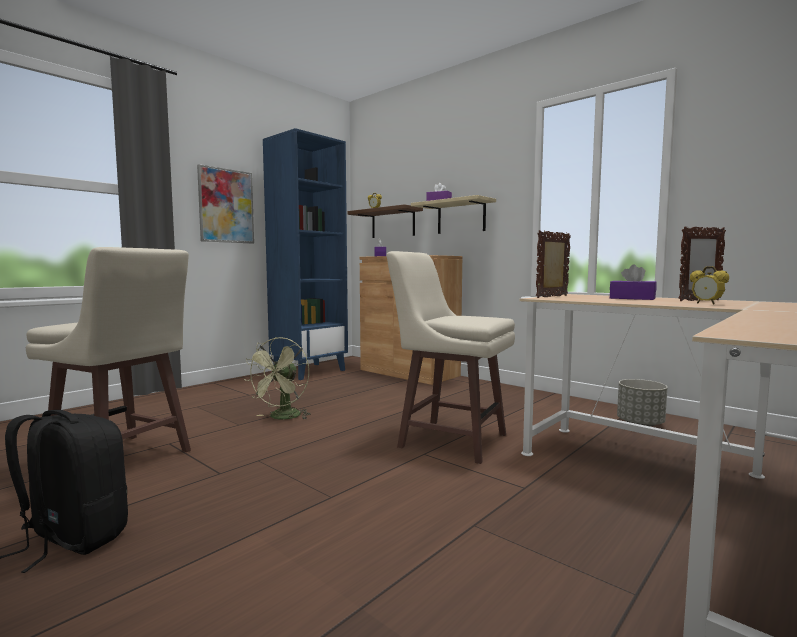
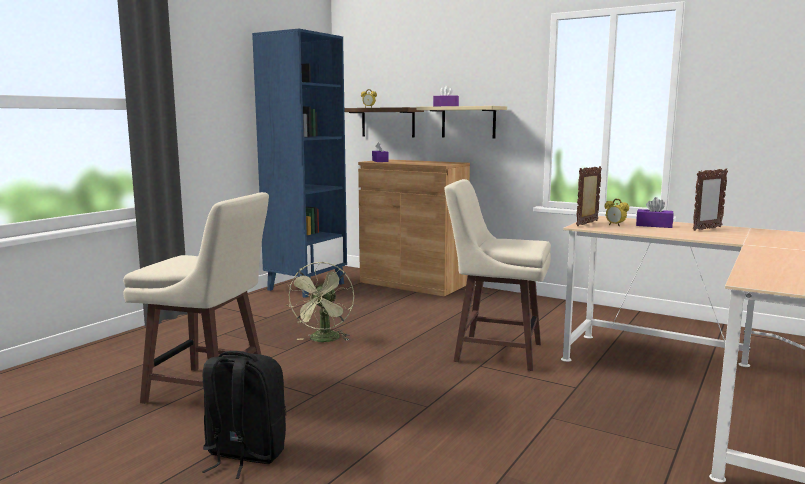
camera: 10 degrees left, 5 degrees up
picture [197,164,254,244] -> none
grey planter [617,379,668,427] -> none
alarm clock [690,266,729,304] -> alarm clock moved to [605,199,629,227]

